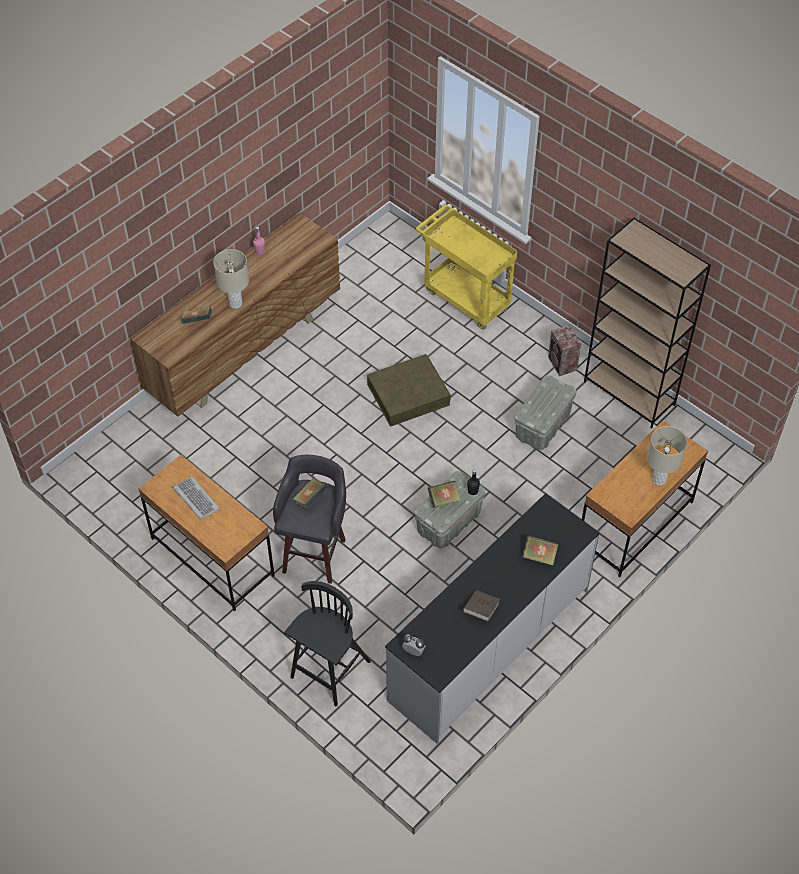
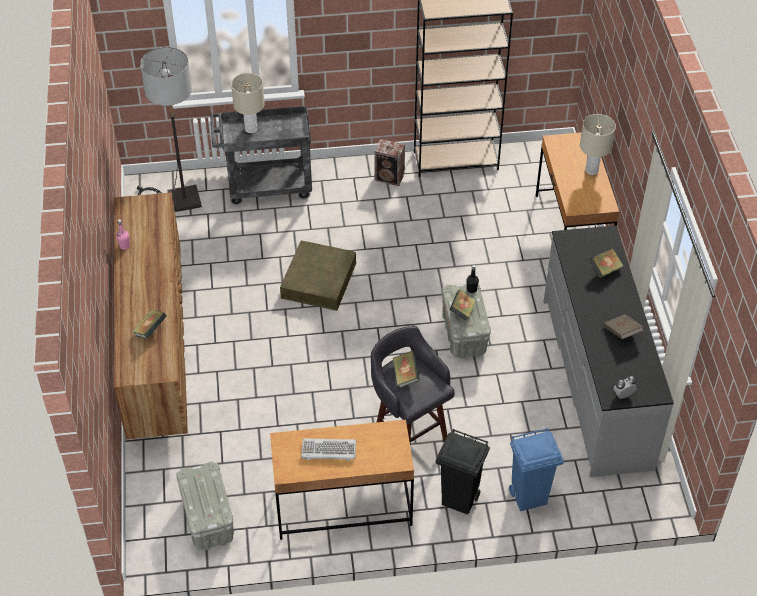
camera: 50 degrees left, 5 degrees down
beige table lamp [213,249,249,309] -> beige table lamp moved to [231,73,265,133]
black stool [284,581,371,706] -> blue trash can [509,428,564,511]
yellow cart [416,205,517,329] -> grey cart [210,106,312,205]
grey storage box [515,375,577,450] -> grey storage box moved to [176,462,234,550]
none -> floor lamp [137,47,202,212]
none -> black trash can [435,429,490,515]

